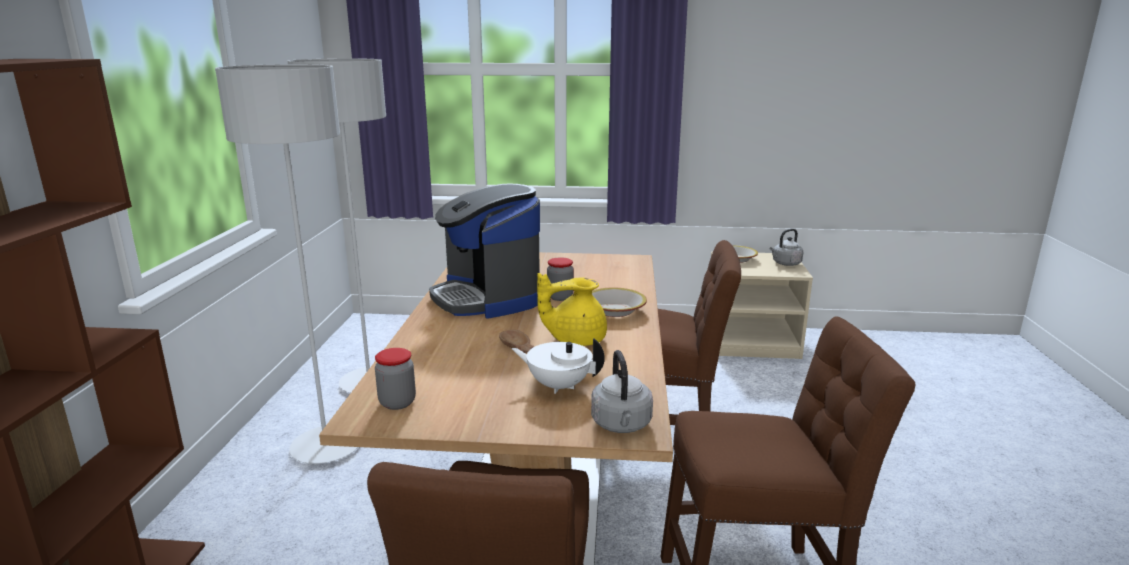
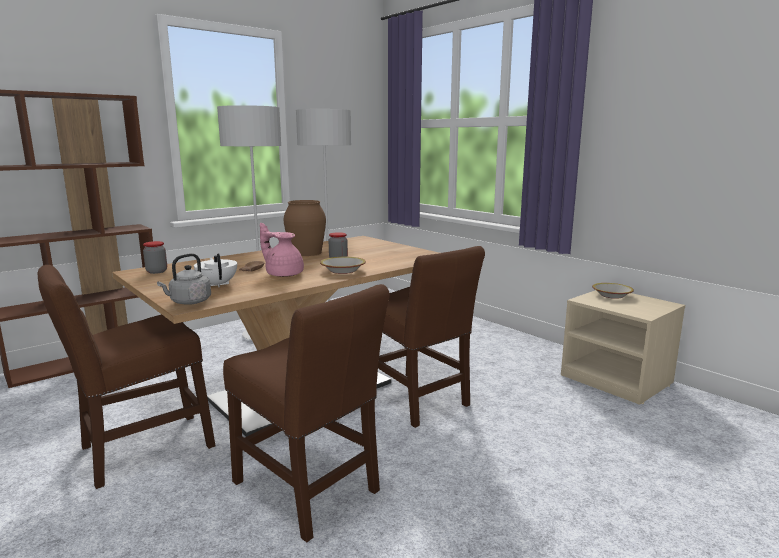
camera: 45 degrees right, 5 degrees down
coffee machine [429,183,540,318] -> brown vase [283,200,326,256]
yellow teapot [537,273,607,346] -> pink teapot [260,223,304,277]
grey kettle [770,229,803,266] -> none

